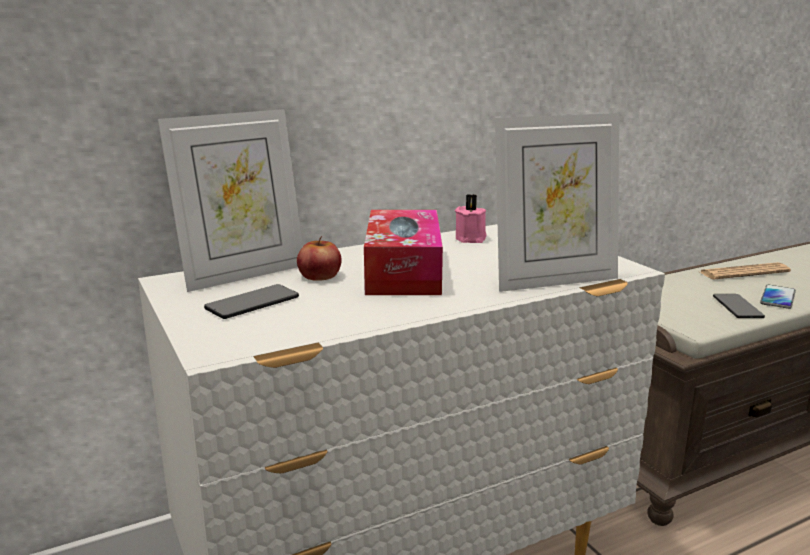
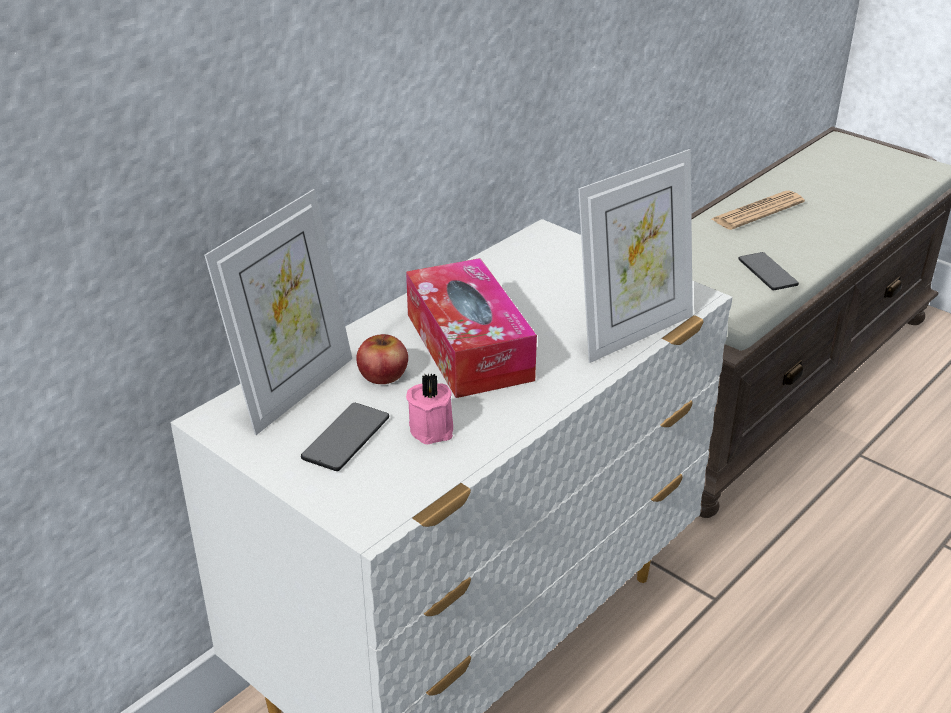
camera: 20 degrees left, 15 degrees up
pink candle [455,194,487,243] -> pink candle moved to [406,373,453,444]
phone [760,285,796,309] -> none

